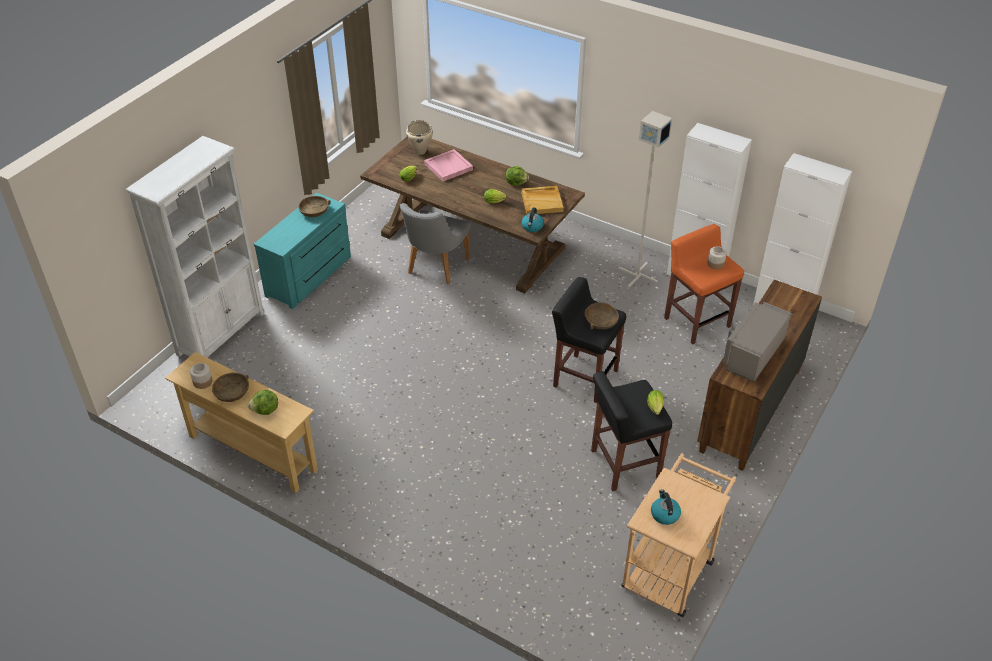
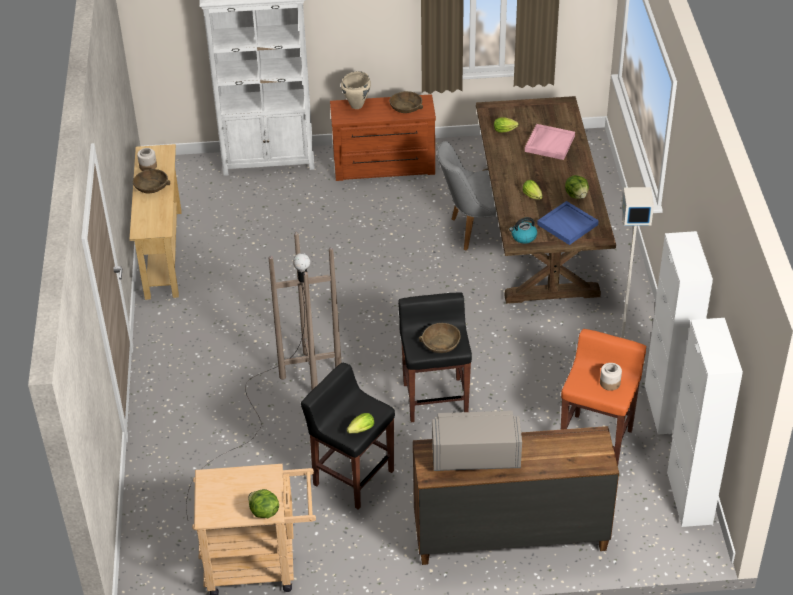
camera: 55 degrees right, 0 degrees up
lettuce [248,390,278,415] -> lettuce moved to [248,489,279,518]
turquoise dresser [254,193,351,309] -> brown dresser [330,94,436,181]
beige cooking pot [406,120,433,155] -> beige cooking pot moved to [341,71,371,109]
beige tray [521,186,564,214] -> blue tray [537,201,599,245]
kettle [651,489,681,525] -> none
none -> brown floor lamp [186,232,342,519]

